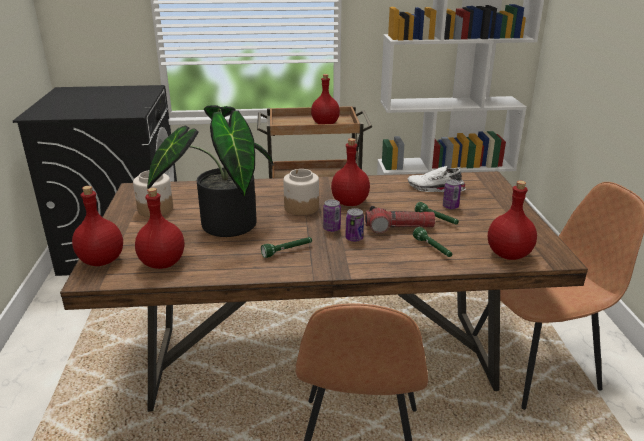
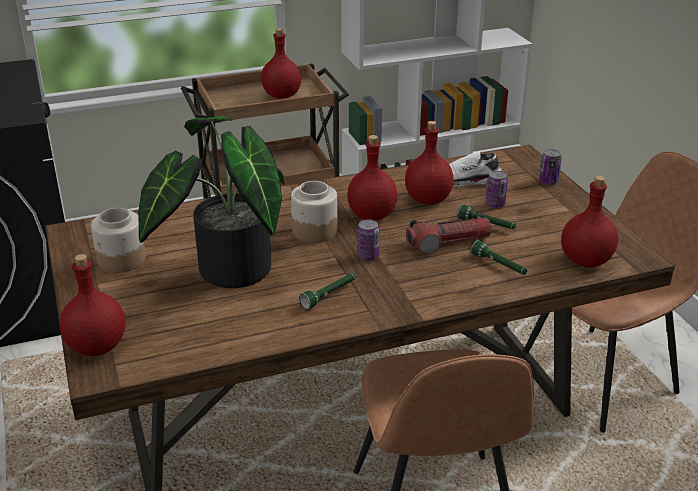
camera: 15 degrees left, 5 degrees up
red bottle [135,188,184,269] -> red bottle moved to [405,121,454,204]
can [345,208,364,242] -> can moved to [539,149,562,185]

